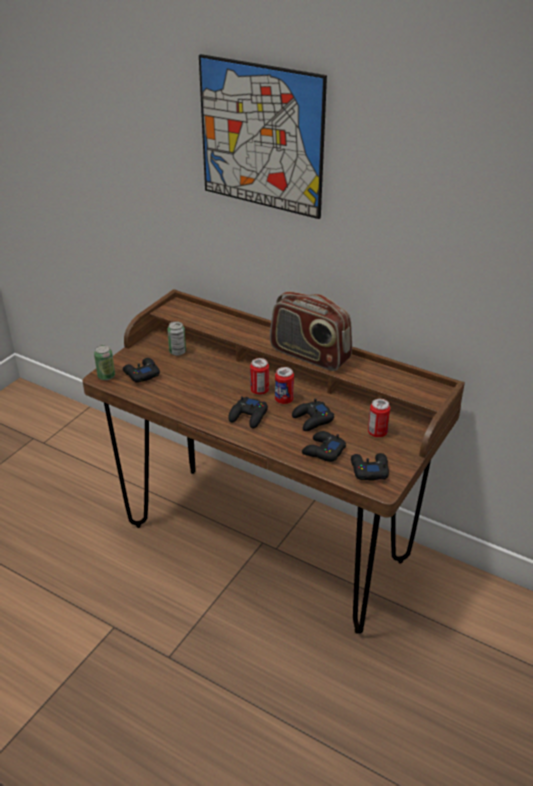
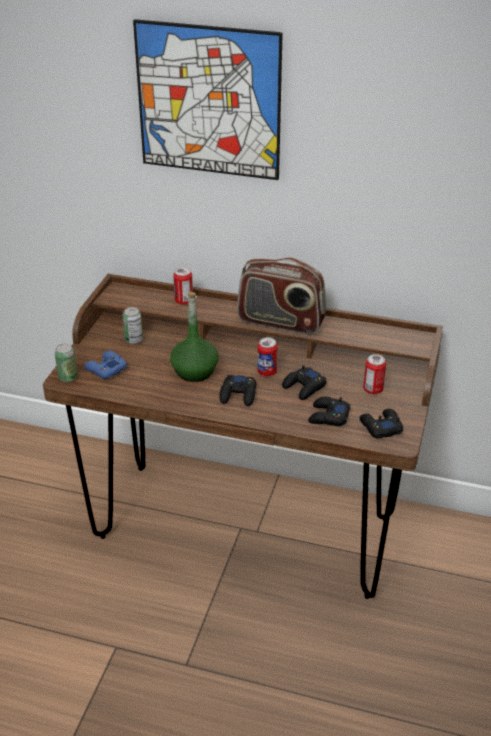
camera: 15 degrees left, 0 degrees up
black game controller [123,358,160,383] -> blue game controller [84,351,127,379]
can [250,358,269,395] -> can moved to [173,267,193,304]
none -> green bottle [170,292,218,382]

